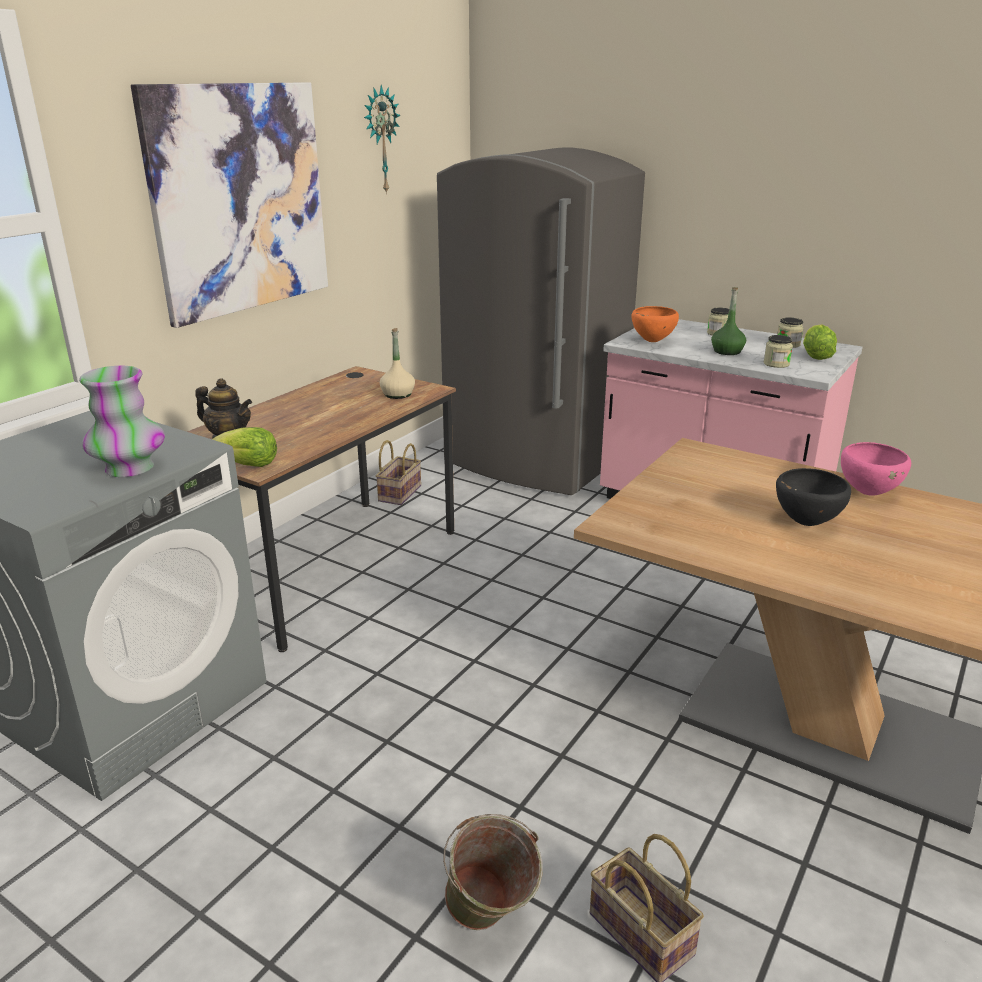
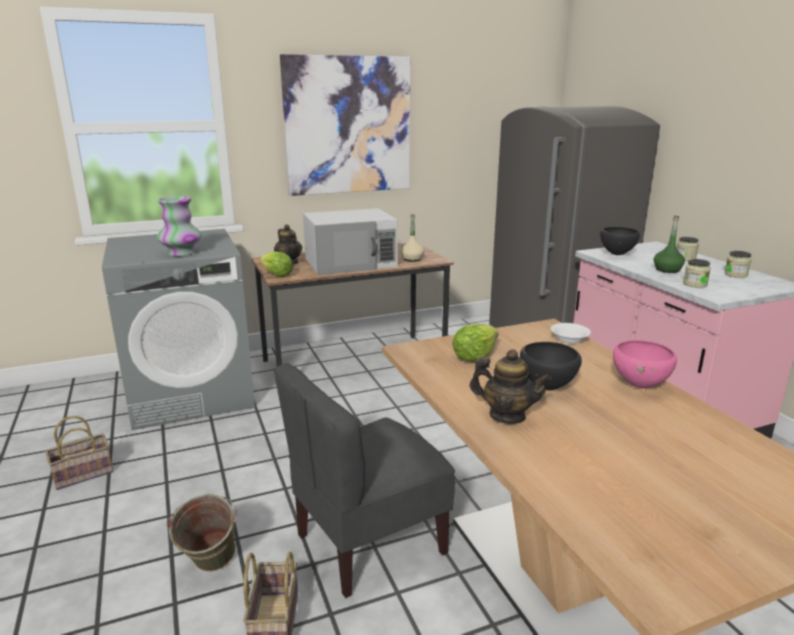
camera: 35 degrees right, 5 degrees down
wall clock [364,85,400,194] -> none
basket [376,440,421,505] -> basket moved to [45,416,113,490]
orange bowl [632,306,679,342] -> black bowl [600,227,640,255]
lettuce [803,325,837,360] -> lettuce moved to [452,324,499,362]
none -> grey chair [274,364,455,598]
none -> white microwave [303,208,398,275]
none -> teapot [469,349,552,424]
none -> white bowl [551,323,591,344]

